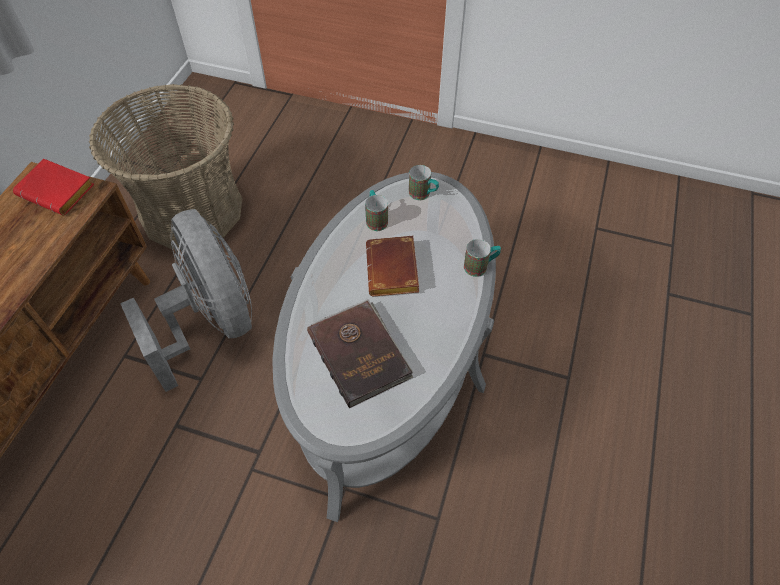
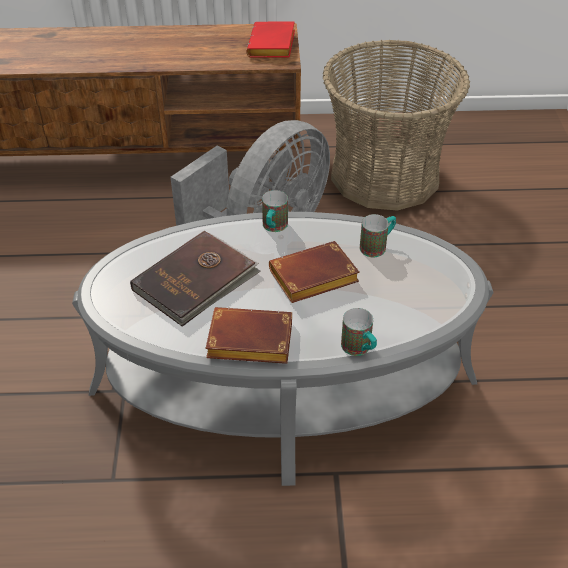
camera: 70 degrees right, 10 degrees down
mug [409,165,439,200] -> mug moved to [262,190,288,232]
none -> brown book [205,307,292,364]

